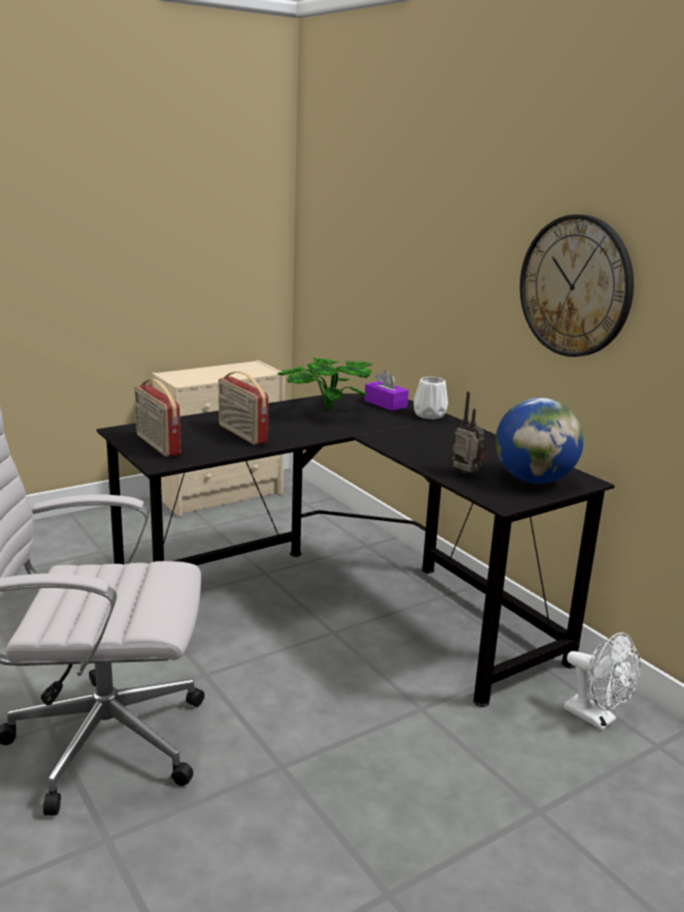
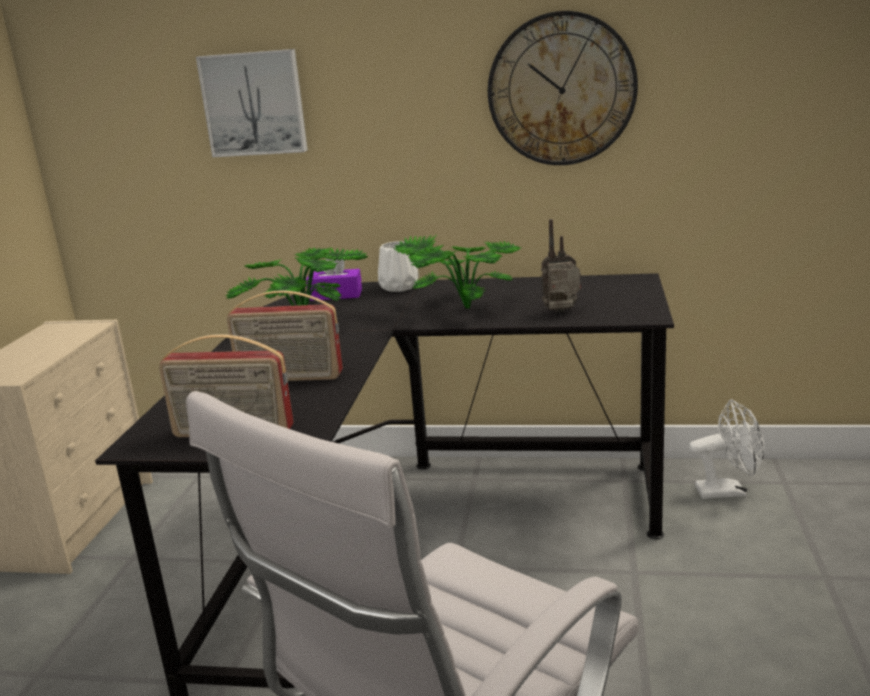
camera: 45 degrees left, 0 degrees up
globe [495,398,584,484] -> none
none -> picture [196,49,308,157]
none -> potted plant [393,235,521,308]

